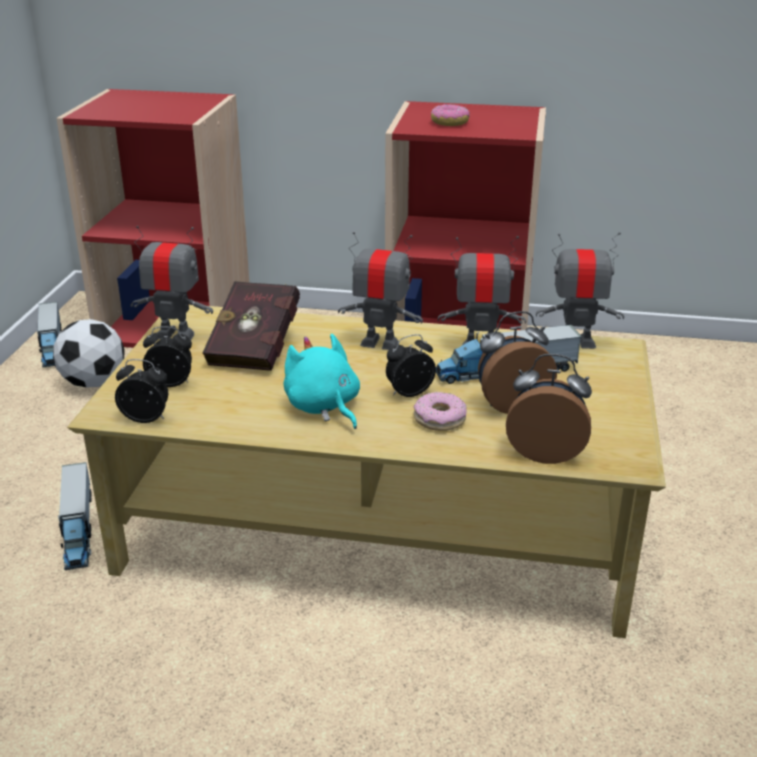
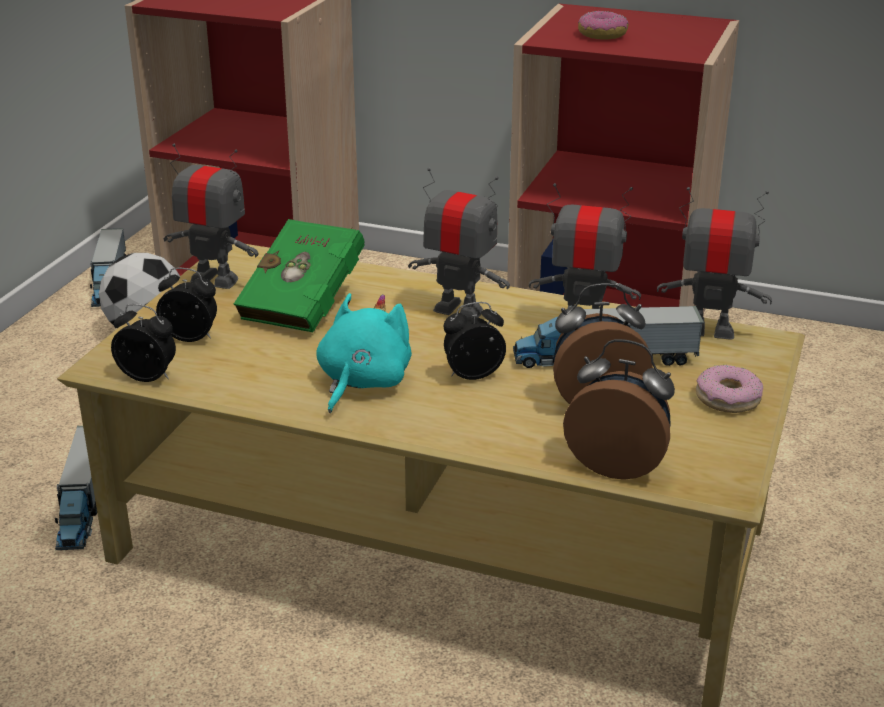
camera: 10 degrees right, 0 degrees up
red book [203,281,300,371] -> green book [234,219,365,332]
turquoise plush toy [284,334,360,429] -> turquoise plush toy turned 45 degrees clockwise [316,293,412,413]
donut [414,392,467,431] -> donut moved to [696,365,763,413]

